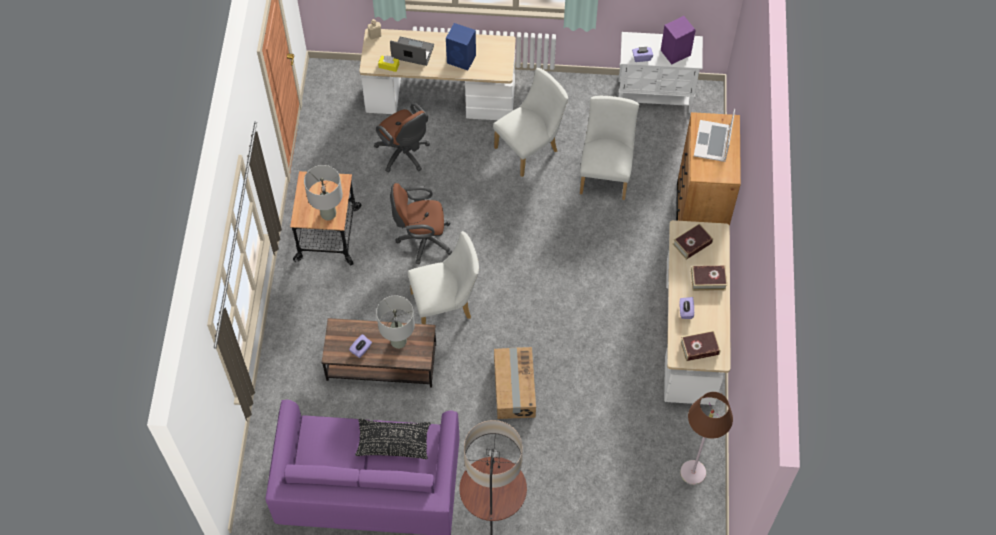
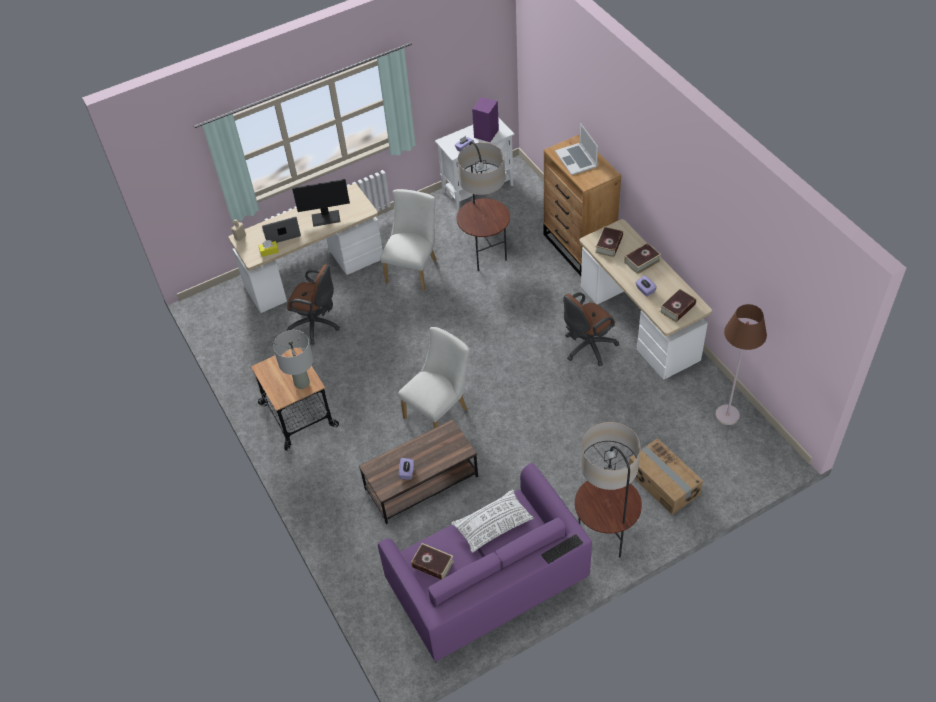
camera: 30 degrees left, 10 degrees down
black pillow [355,419,431,459] -> white pillow [451,489,534,553]
grey table lamp [376,296,415,349] -> none
brown office chair [390,183,452,264] -> brown office chair moved to [563,292,619,366]
blue speaker [446,23,476,70] -> monitor [292,179,350,227]
cardboard box [494,347,536,419] -> cardboard box moved to [629,438,703,515]
white chair [580,96,639,200] -> floor lamp [456,141,510,271]
none -> book [411,543,454,580]
none -> keyboard [541,534,583,564]

